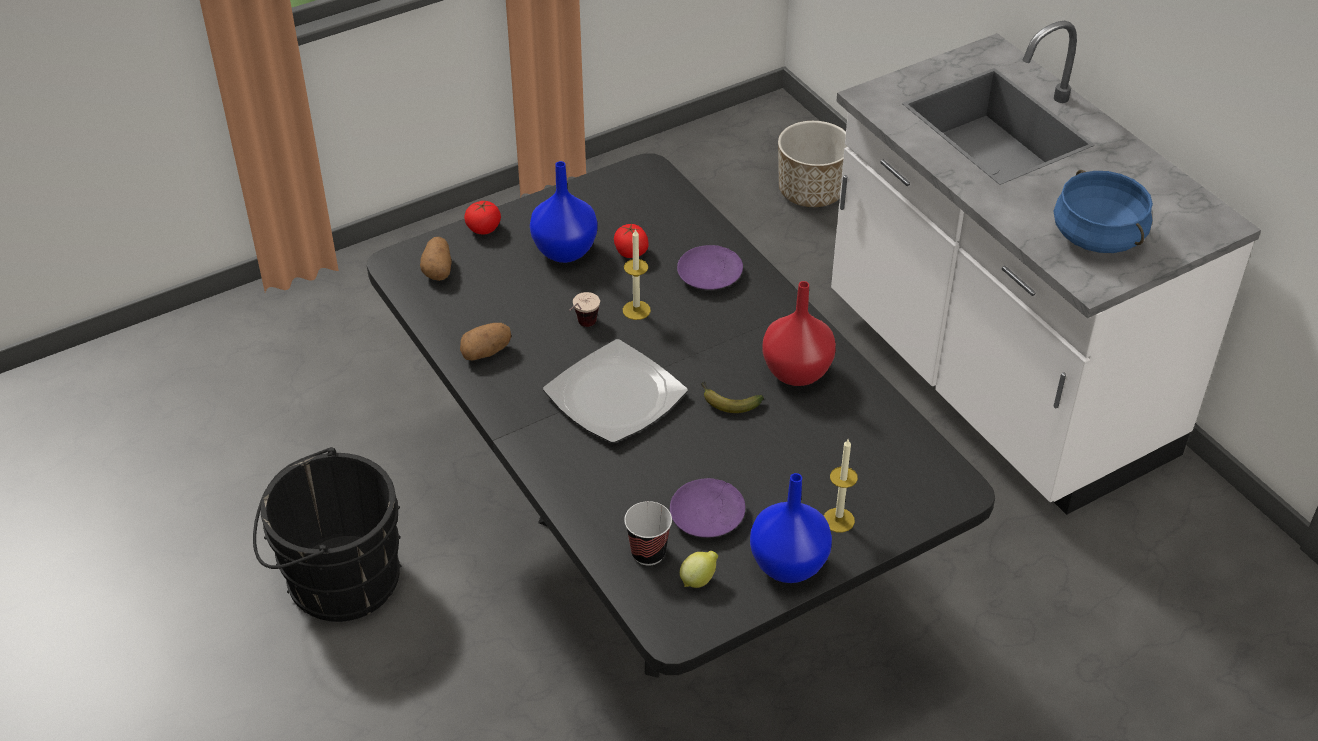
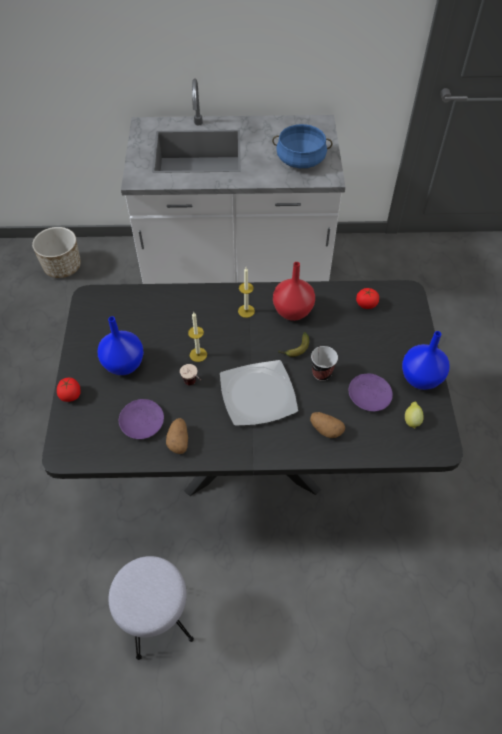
camera: 60 degrees left, 10 degrees up
black bucket [253,447,401,622] -> grey stool [108,556,194,660]
potato [420,237,452,281] -> potato moved to [310,412,345,438]
tomato [614,223,649,258] -> tomato moved to [356,288,379,309]
cup [624,501,672,566] -> cup moved to [311,346,338,381]
purple plate [677,245,743,290] -> purple plate moved to [119,399,164,439]
candle [824,439,858,533] -> candle moved to [238,268,255,318]

